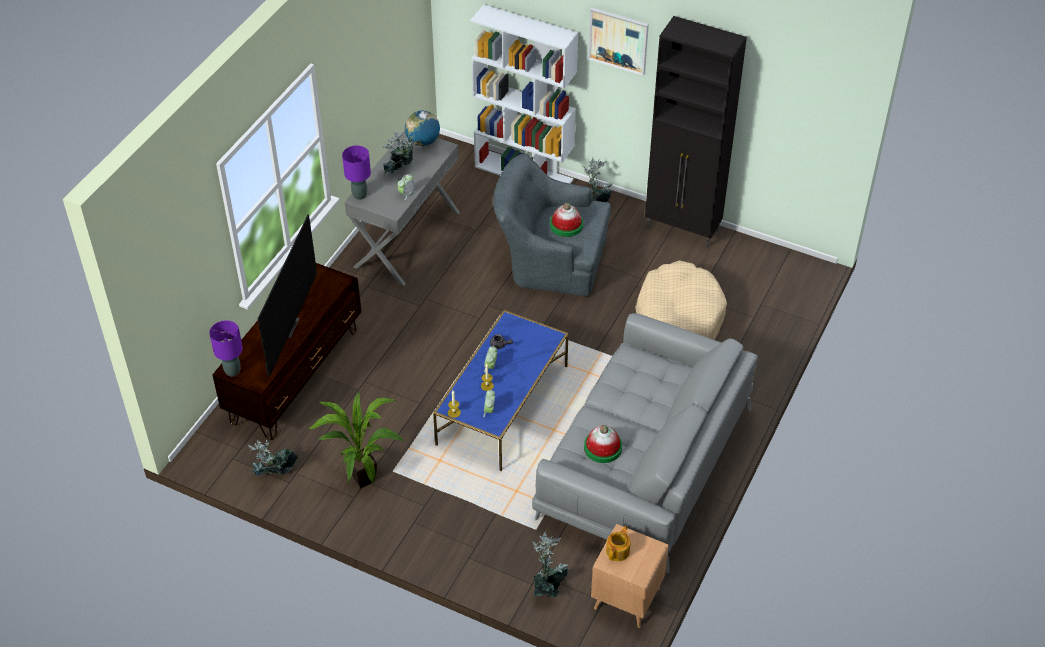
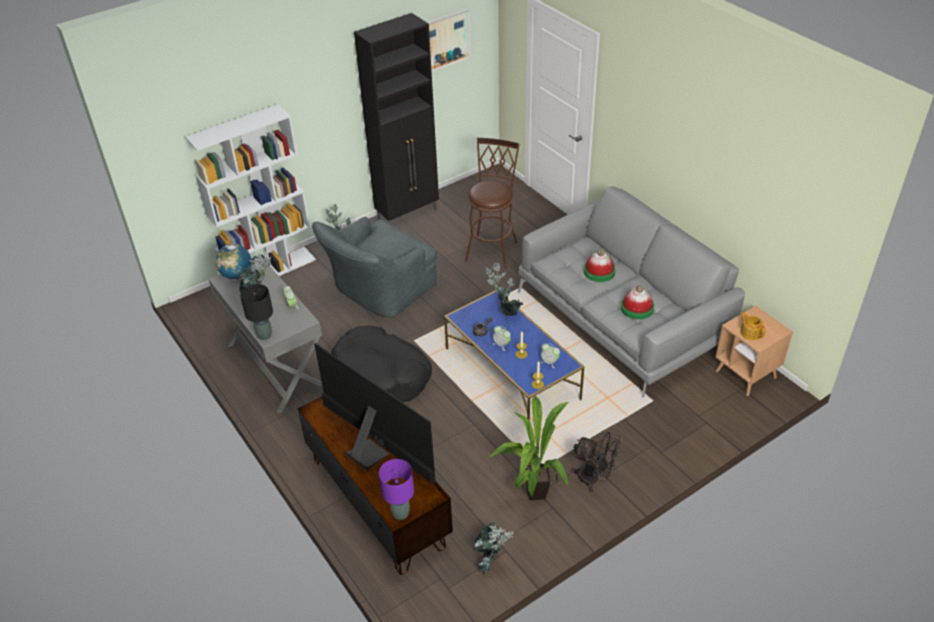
camera: 60 degrees left, 5 degrees down
purple table lamp [342,145,371,200] -> black table lamp [240,284,273,340]
potted plant [533,532,569,597] -> potted plant moved to [486,263,523,316]
hat [550,203,583,237] -> hat moved to [584,249,616,282]
picture [588,7,649,76] -> picture moved to [427,8,471,72]
beige dog bed [635,260,727,340] -> brown stool [465,138,520,268]
none -> black dog bed [331,325,432,402]
none -> black fan [571,432,620,492]

